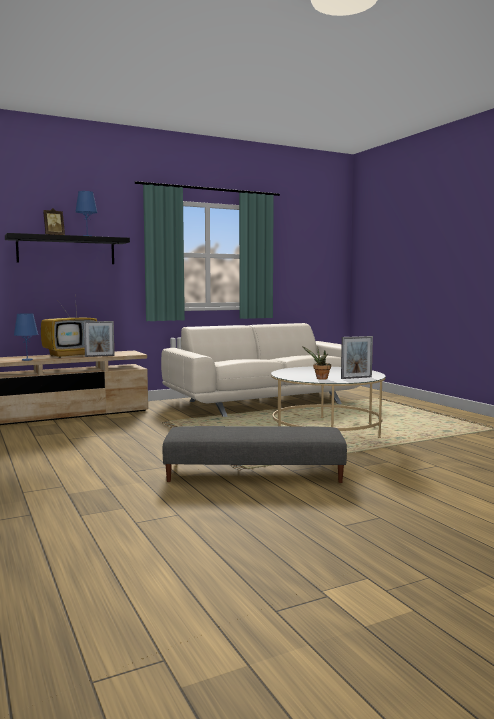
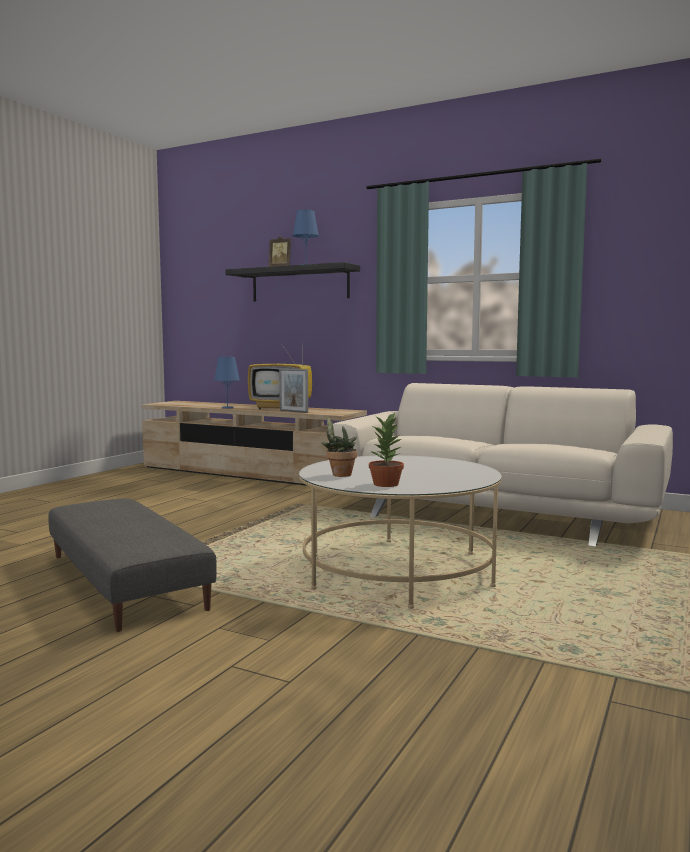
camera: 55 degrees right, 0 degrees up
picture frame [341,336,373,379] -> potted plant [369,413,404,487]

